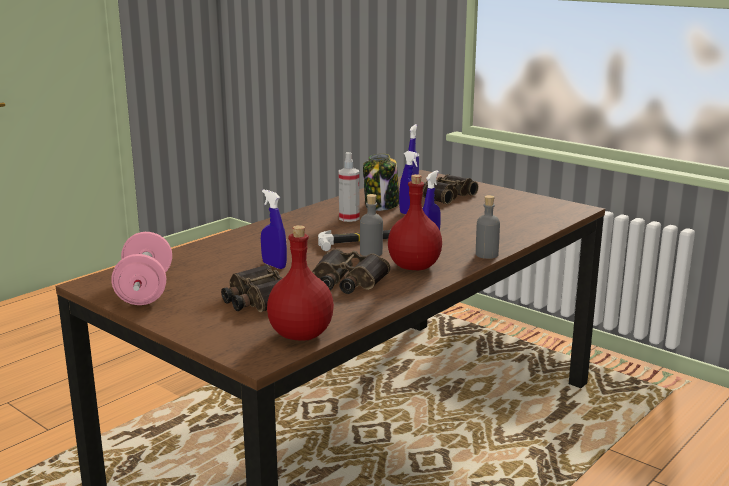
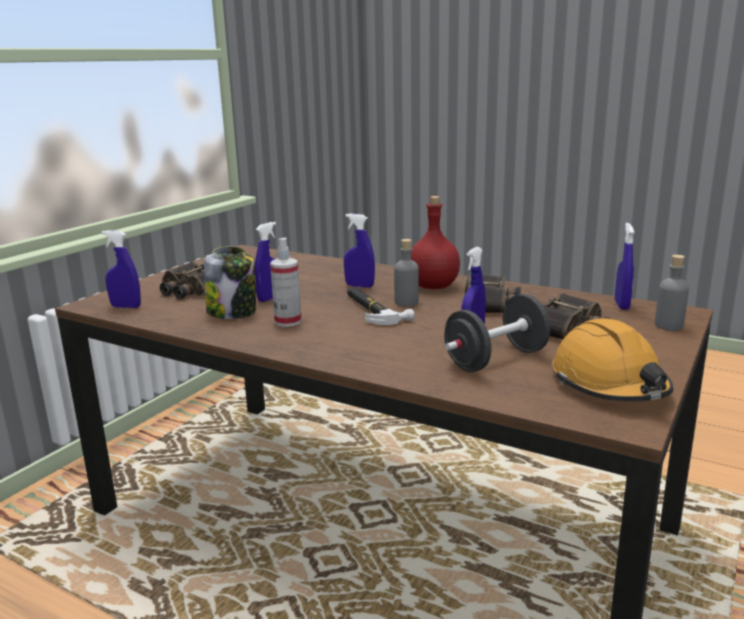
camera: 100 degrees left, 0 degrees up
pink dumbbell [111,232,172,305] -> orange hard hat [552,318,673,401]
red bottle [267,225,334,341] -> blue spray bottle [615,223,634,310]
grey bottle [476,195,500,259] -> grey bottle moved to [655,255,689,331]
none -> black dumbbell [444,294,550,372]

